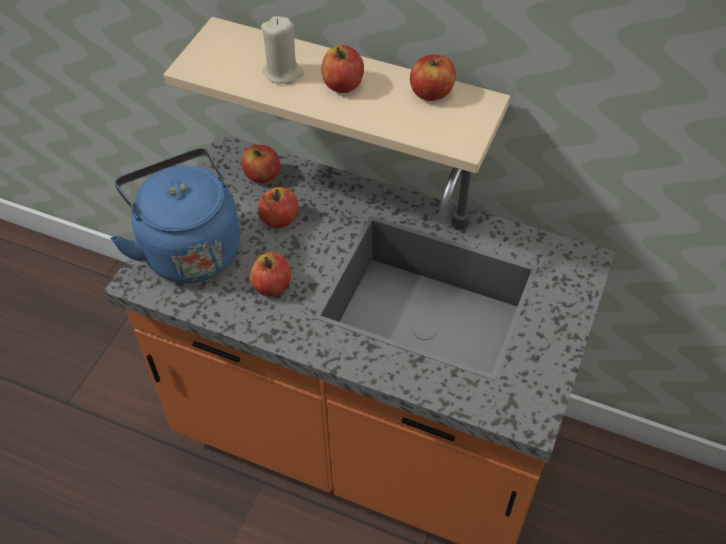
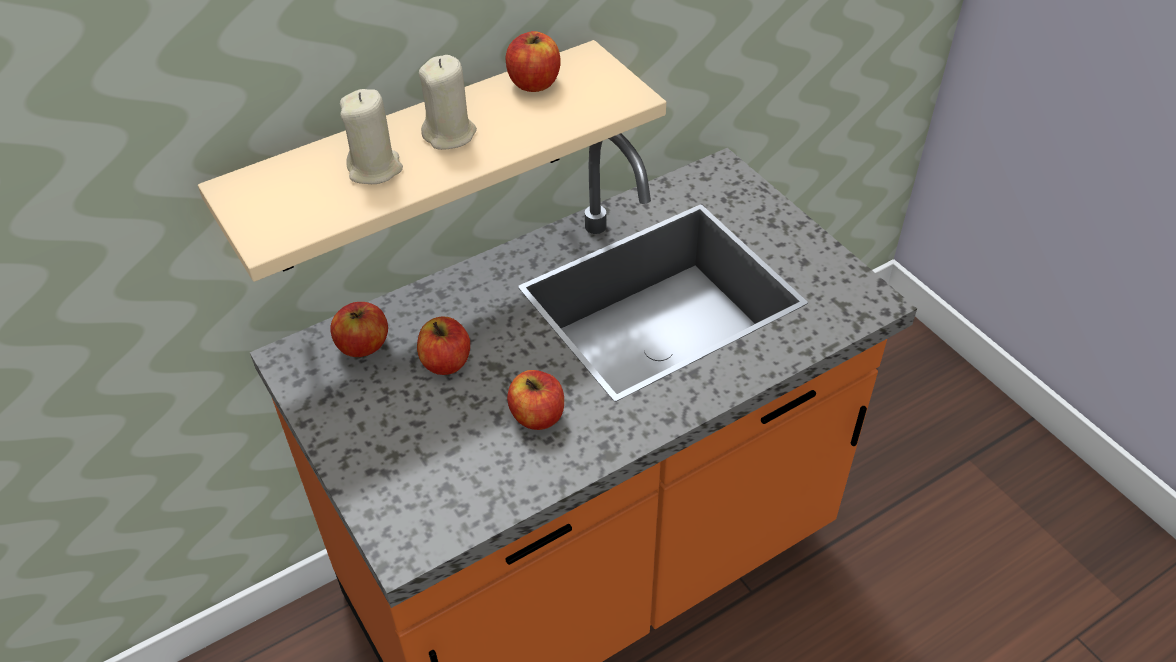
camera: 55 degrees left, 5 degrees down
blue kettle [110,148,240,283] -> none
apple [321,45,364,93] -> beige candle [419,55,477,150]

